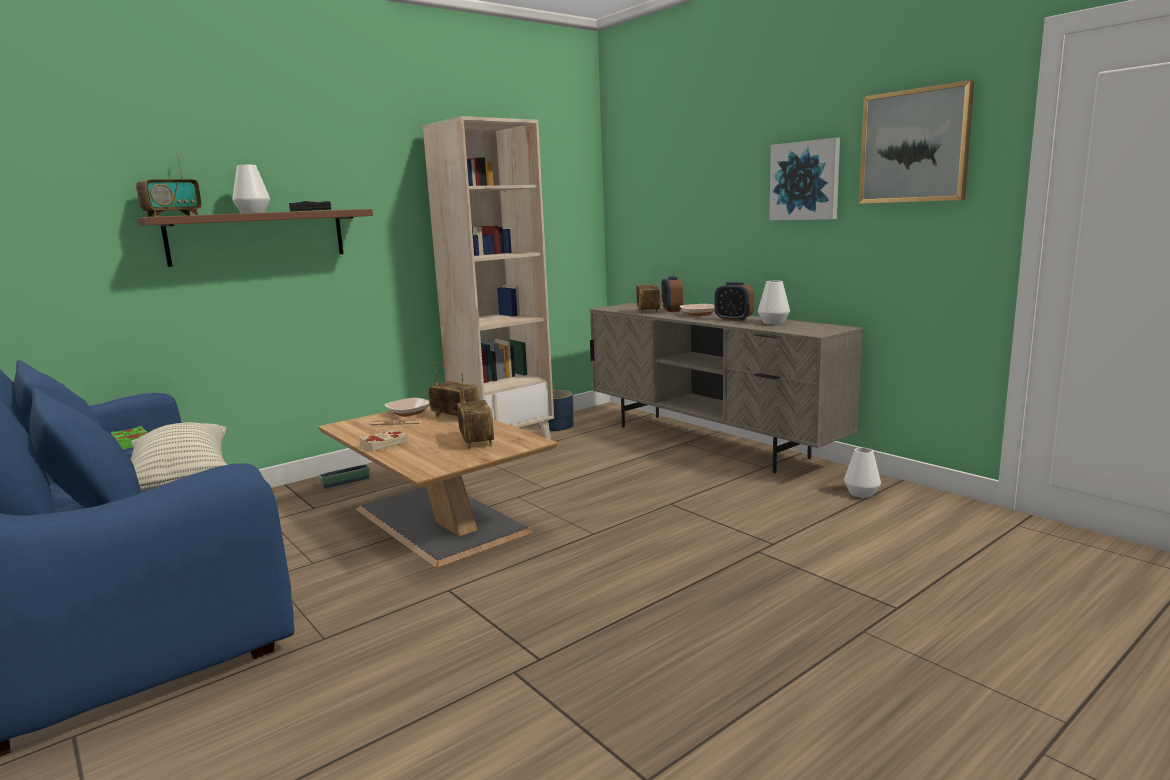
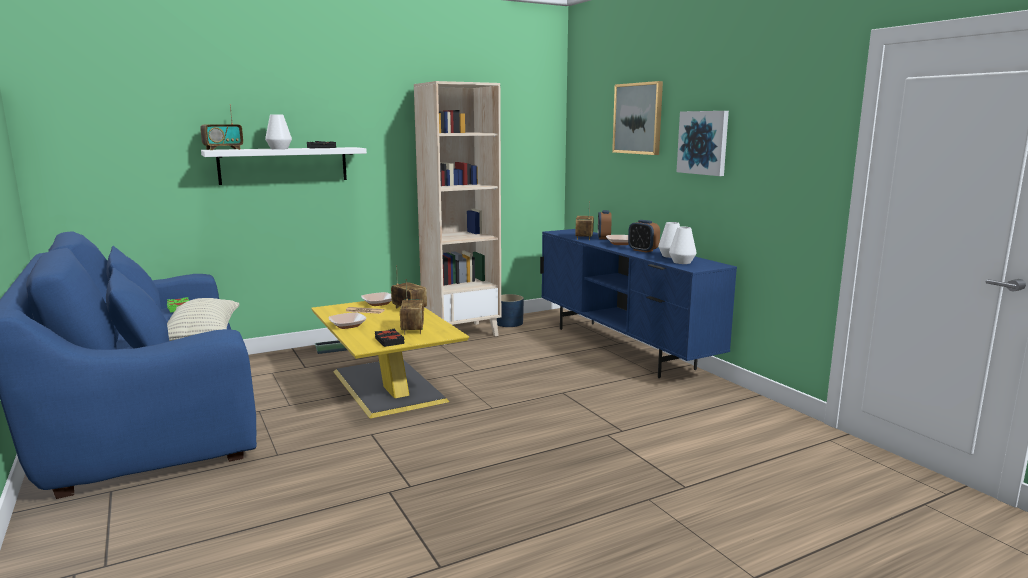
camera: 10 degrees right, 0 degrees up
brown shelf [138,209,373,267] -> white shelf [201,147,367,185]
brown coffee table [318,405,558,568] -> yellow coffee table [311,301,469,418]
beige book [359,429,408,452] -> bowl [328,312,366,329]
beige tv stand [590,303,863,473] -> blue tv stand [540,229,737,378]
white vase [844,448,881,498] -> white vase moved to [669,227,697,264]
picture [859,80,974,204] -> picture moved to [612,81,663,155]
none -> black book [375,329,404,347]

